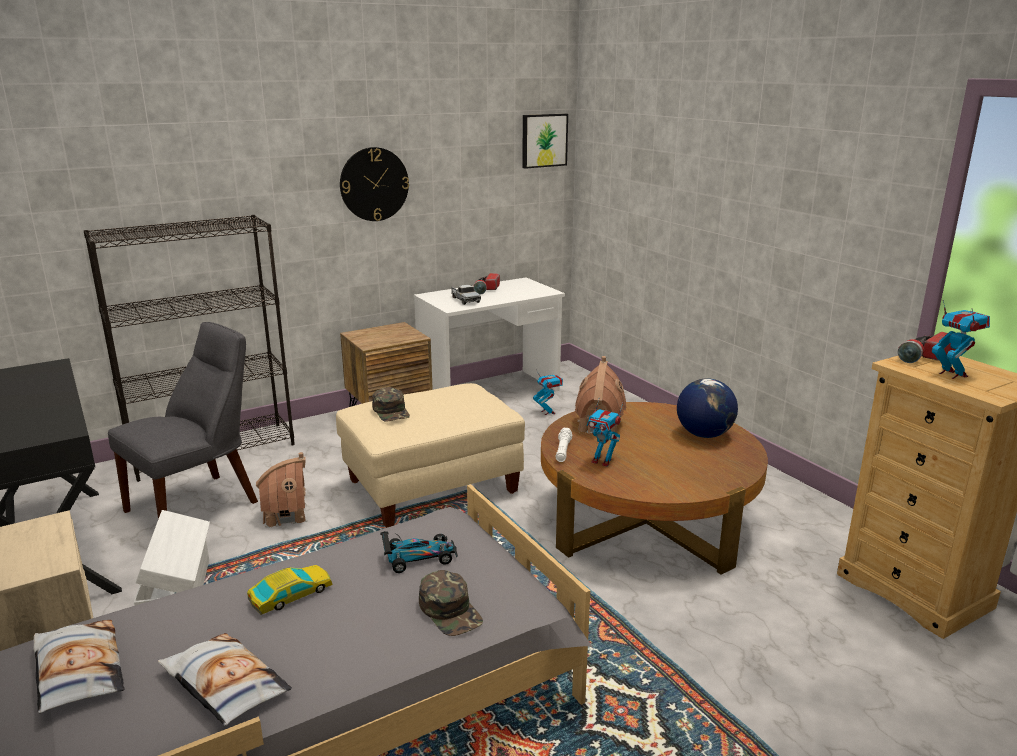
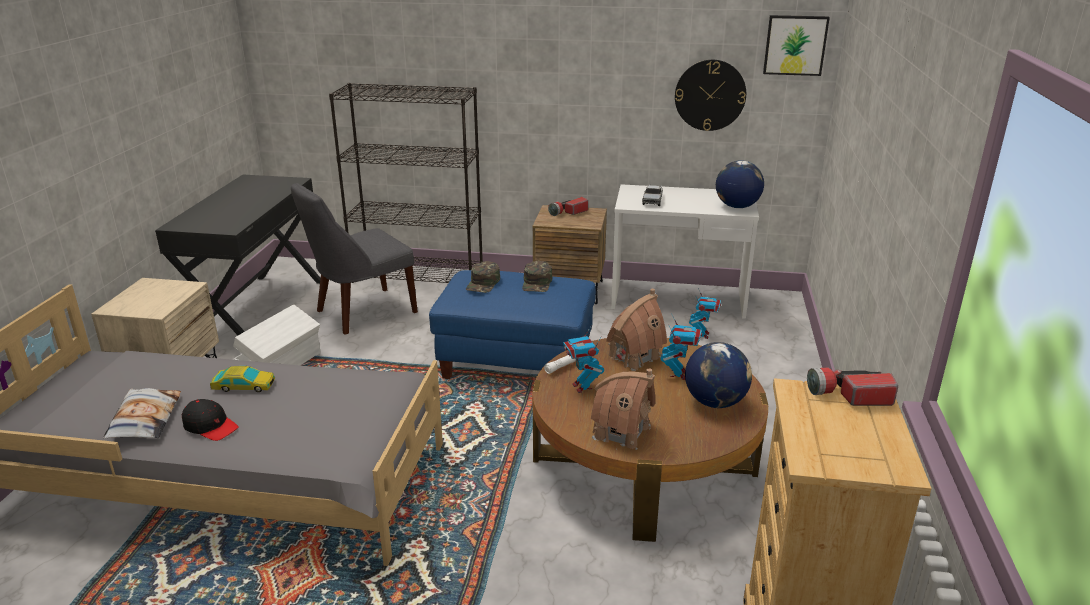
camera: 40 degrees right, 5 degrees up
pillow [33,620,124,713] -> none
grey chair [108,322,258,519] -> grey chair turned 150 degrees clockwise [291,183,418,335]
toy house [256,452,307,528] -> toy house moved to [591,369,655,450]
beige ottoman [336,383,525,528] -> blue ottoman [429,270,596,379]
wall clock [340,147,409,221] -> wall clock moved to [675,60,746,131]
toy car [381,531,458,573] -> none
green cap [419,570,483,636] -> green cap moved to [522,261,552,292]
flashlight [473,273,500,295] -> flashlight moved to [548,197,588,216]
toy robot [932,300,990,379] -> toy robot moved to [661,315,702,380]
none -> black cap [182,399,239,441]
none -> globe [716,160,764,208]

